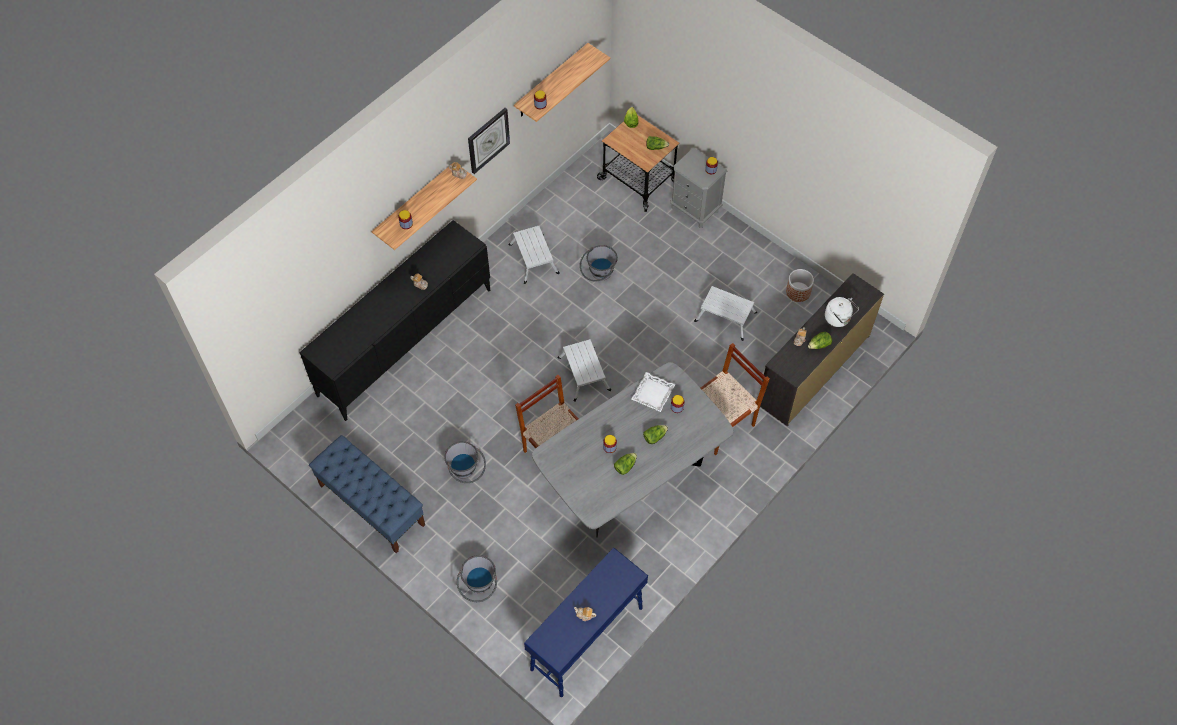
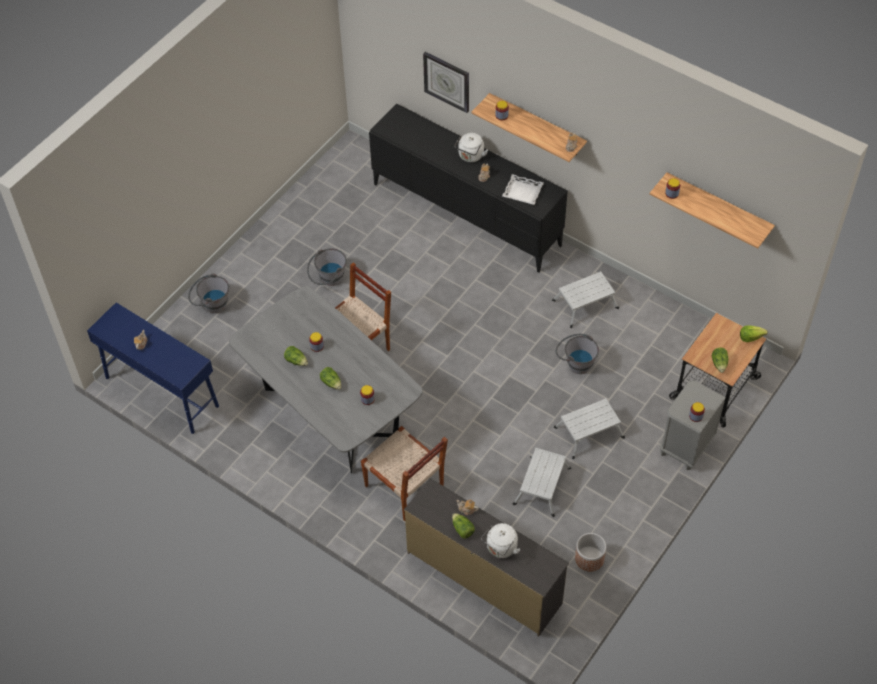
camera: 85 degrees right, 5 degrees down
blue bench [309,435,425,553] -> none
wall clock [468,108,510,174] -> wall clock moved to [423,52,469,113]
white step ladder [558,339,611,401] -> white step ladder moved to [554,398,625,459]
white tray [631,372,675,412] -> white tray moved to [502,174,544,205]
none -> white kettle [454,133,488,162]

